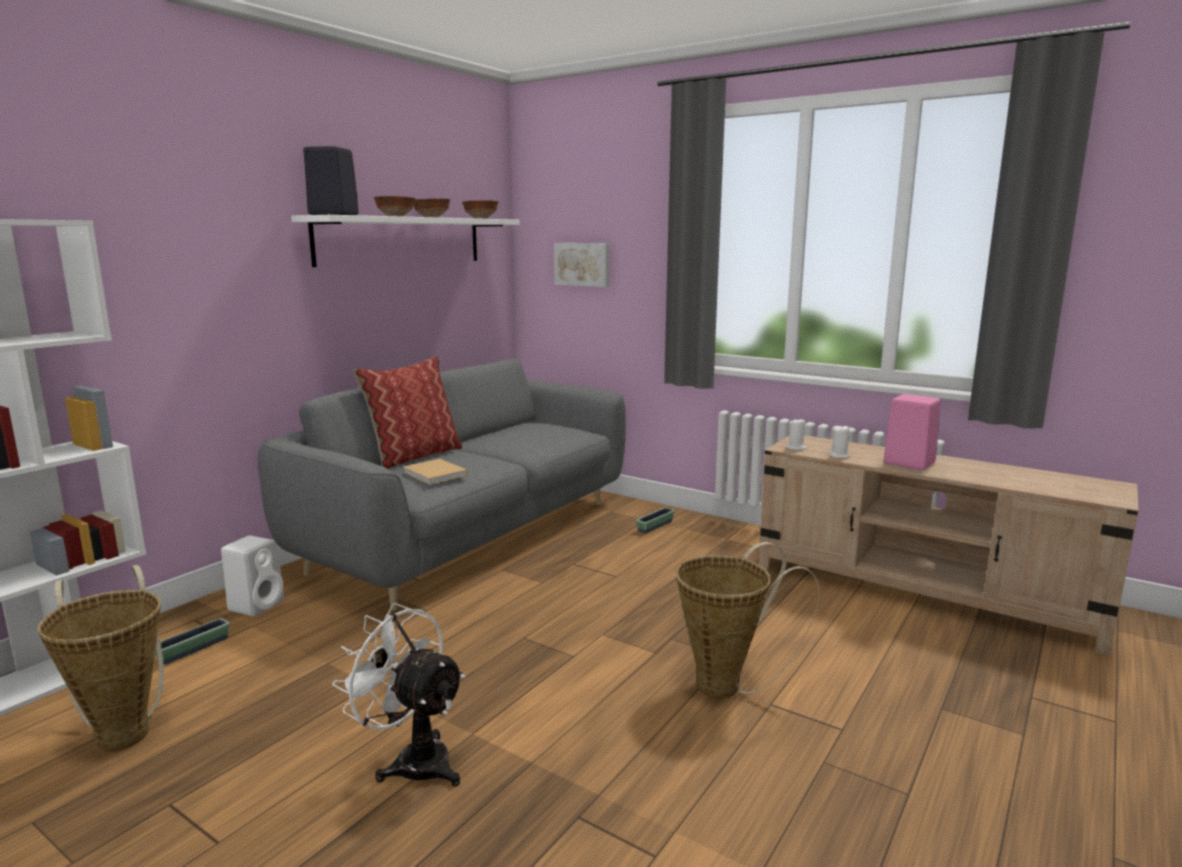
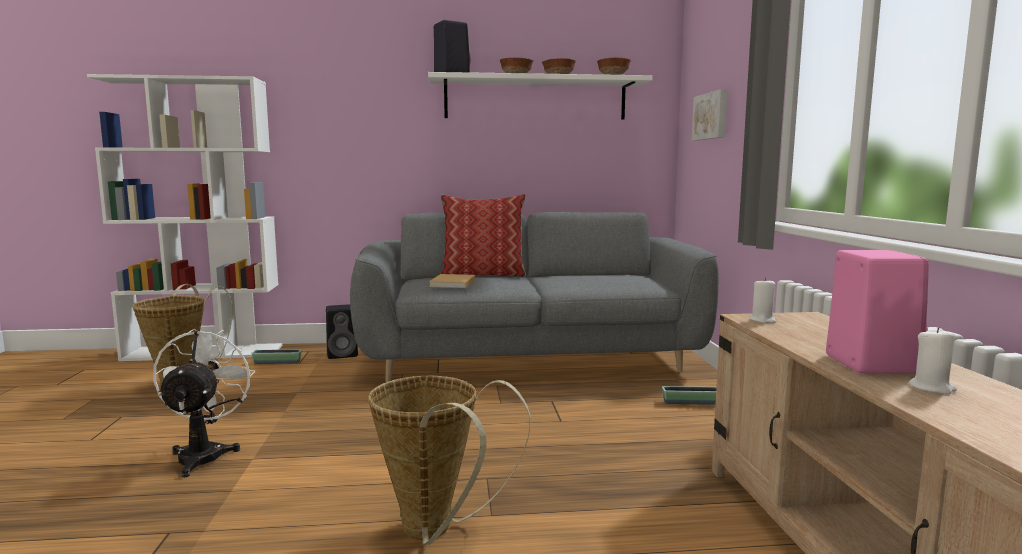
camera: 50 degrees right, 5 degrees down
white speaker [221,535,284,617] -> black speaker [326,304,358,359]
white candle [830,426,850,458] -> white candle moved to [909,327,957,394]

